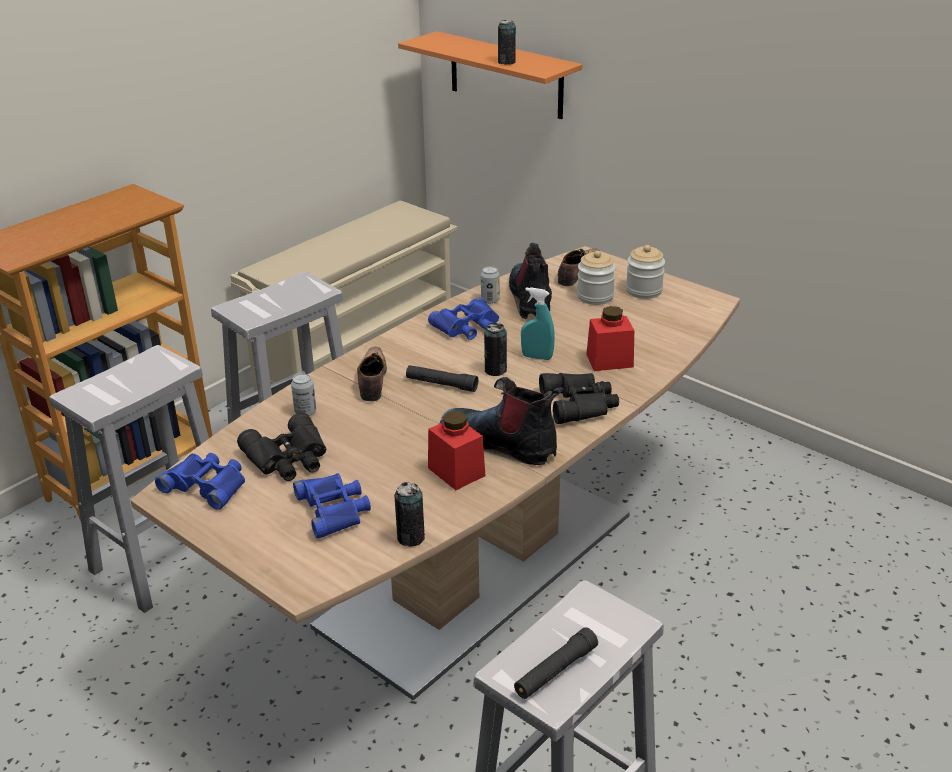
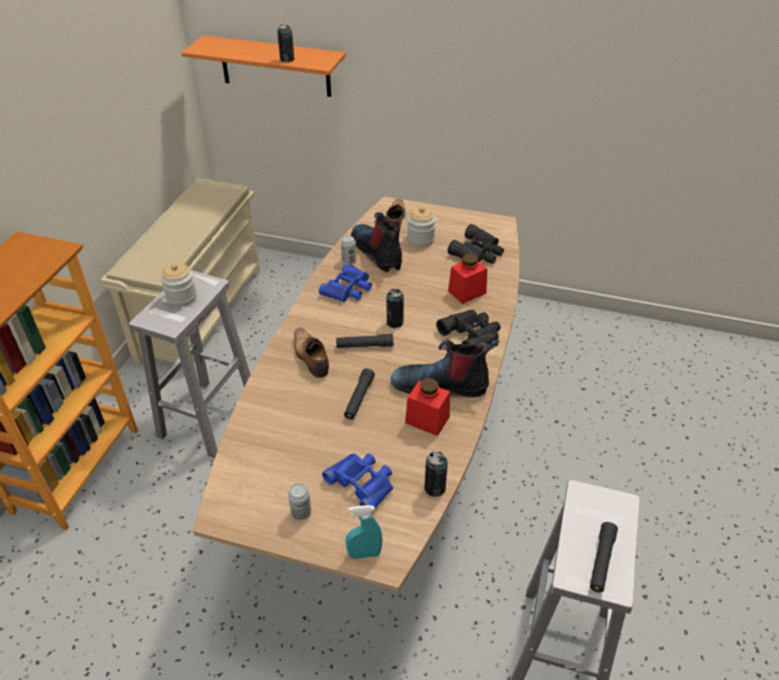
camera: 25 degrees left, 10 degrees up
white stool [49,345,209,613] -> none
blue binoculars [155,453,245,510] -> none
black binoculars [237,413,327,481] -> black binoculars moved to [448,224,504,264]
can [291,373,316,416] -> can moved to [288,484,311,520]
turquoise spray bottle [521,287,555,360] -> turquoise spray bottle moved to [346,505,382,559]
jar [626,245,665,299] -> jar moved to [160,263,197,307]
none -> black flashlight [344,368,375,420]

